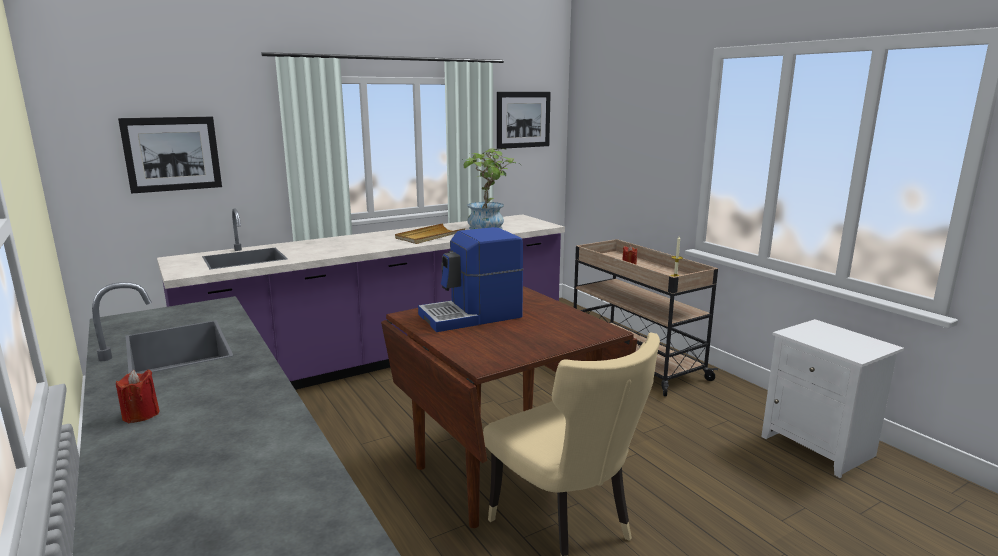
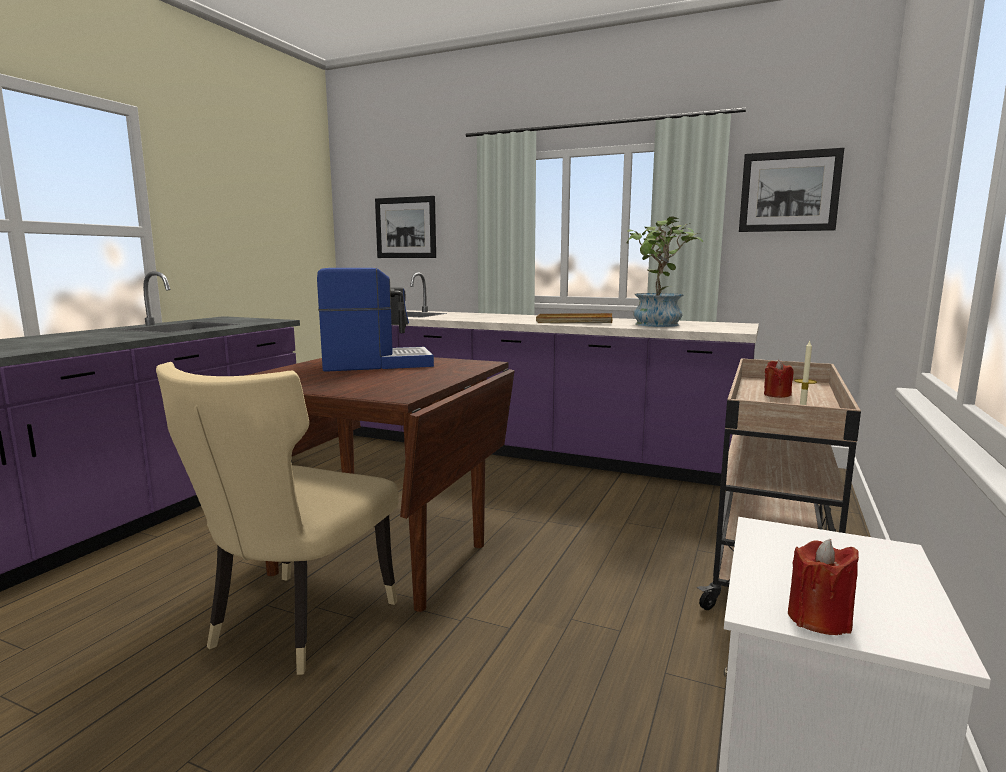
camera: 55 degrees right, 5 degrees down
red candle [116,370,159,423] -> red candle moved to [788,539,859,635]
coffee machine [418,227,524,332] -> coffee machine turned 135 degrees clockwise [317,268,434,372]

